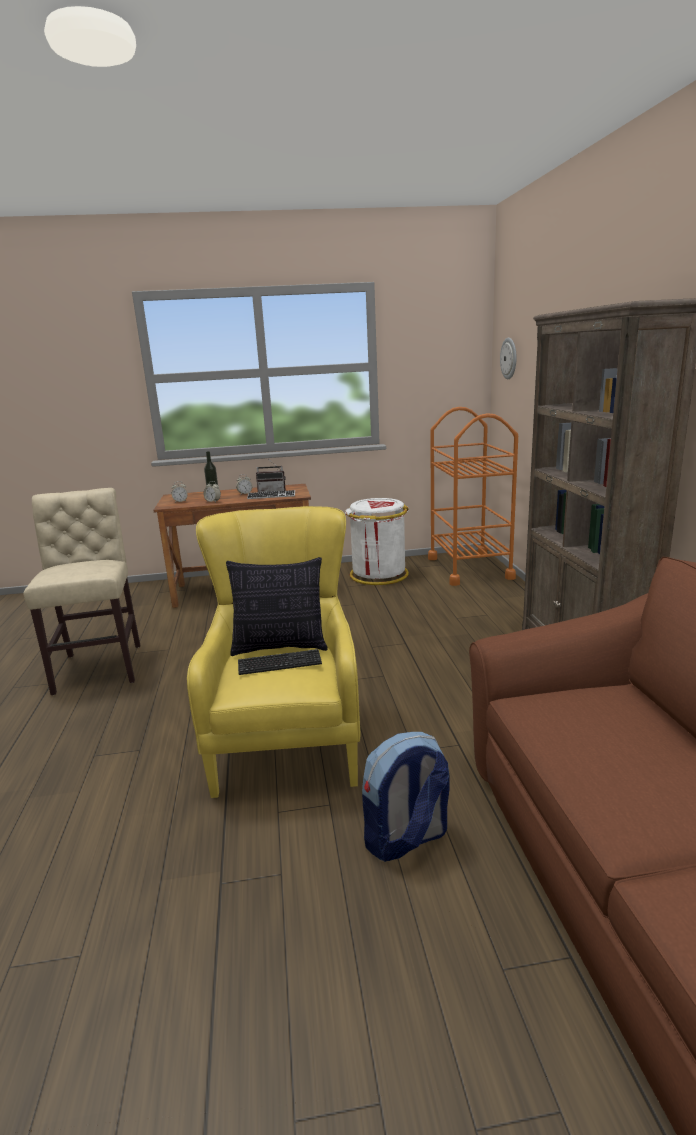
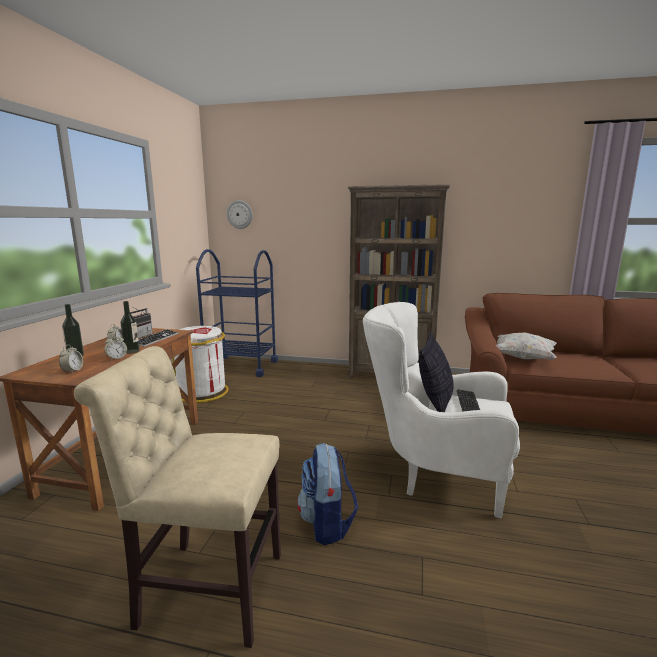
camera: 70 degrees left, 5 degrees down
yellow armchair [187,506,361,798] -> white armchair [363,302,520,518]
backpack [362,732,450,862] -> backpack moved to [297,443,358,545]
orange cart [428,407,518,586] -> blue cart [196,249,278,377]
none -> bottle [120,301,140,354]
none -> white pillow [496,332,557,360]

